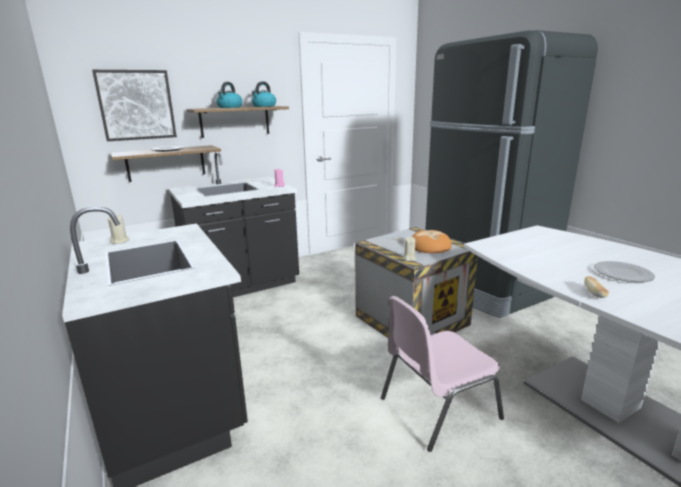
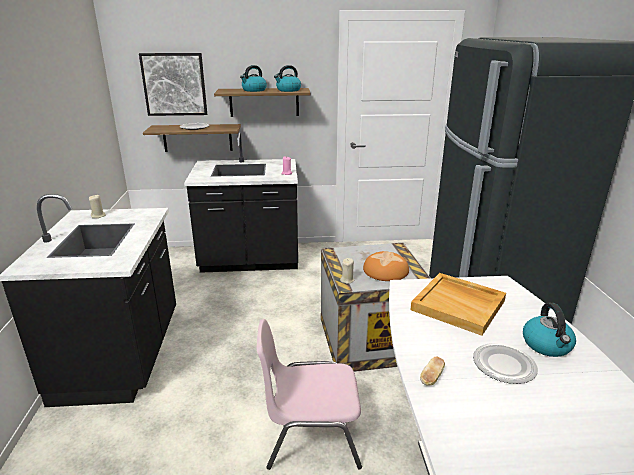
camera: 25 degrees right, 5 degrees up
none -> beige tray [410,273,506,336]
none -> kettle [523,303,576,357]

